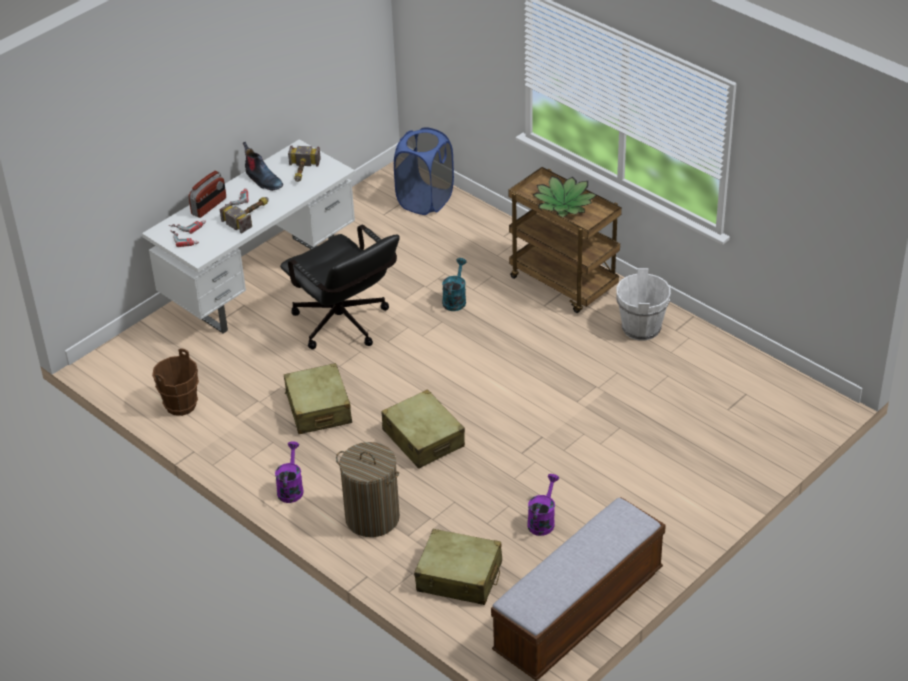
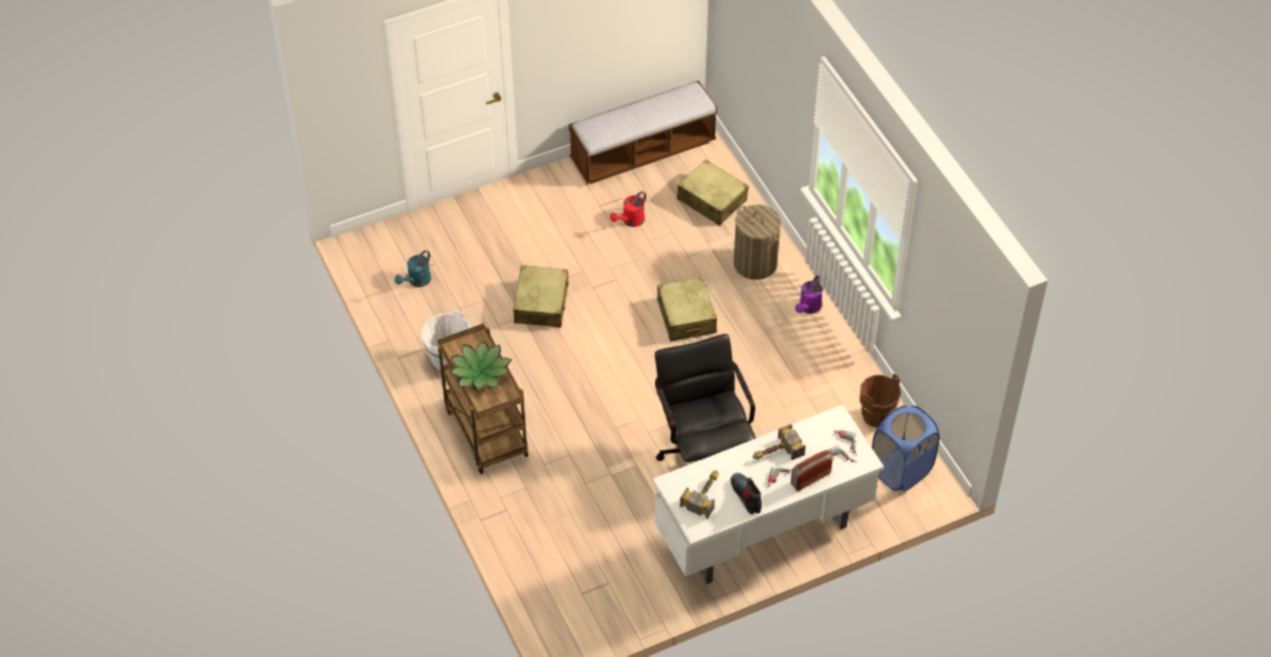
camera: 160 degrees left, 10 degrees up
beige suitcase [284,363,352,434] -> beige suitcase moved to [514,265,569,328]
blue laundry basket [394,127,454,215] -> blue laundry basket moved to [872,405,940,491]
turquoise watering can [442,258,467,311] -> turquoise watering can moved to [395,250,431,287]
purple watering can [527,474,559,536] -> red watering can [610,191,646,227]

